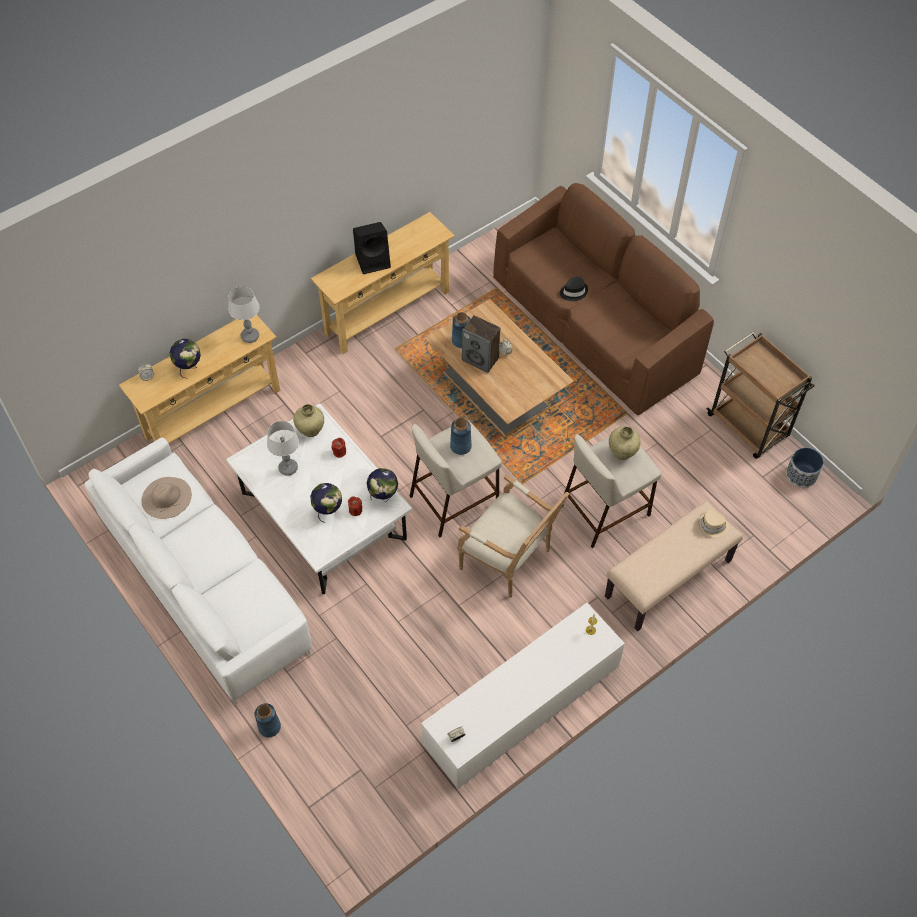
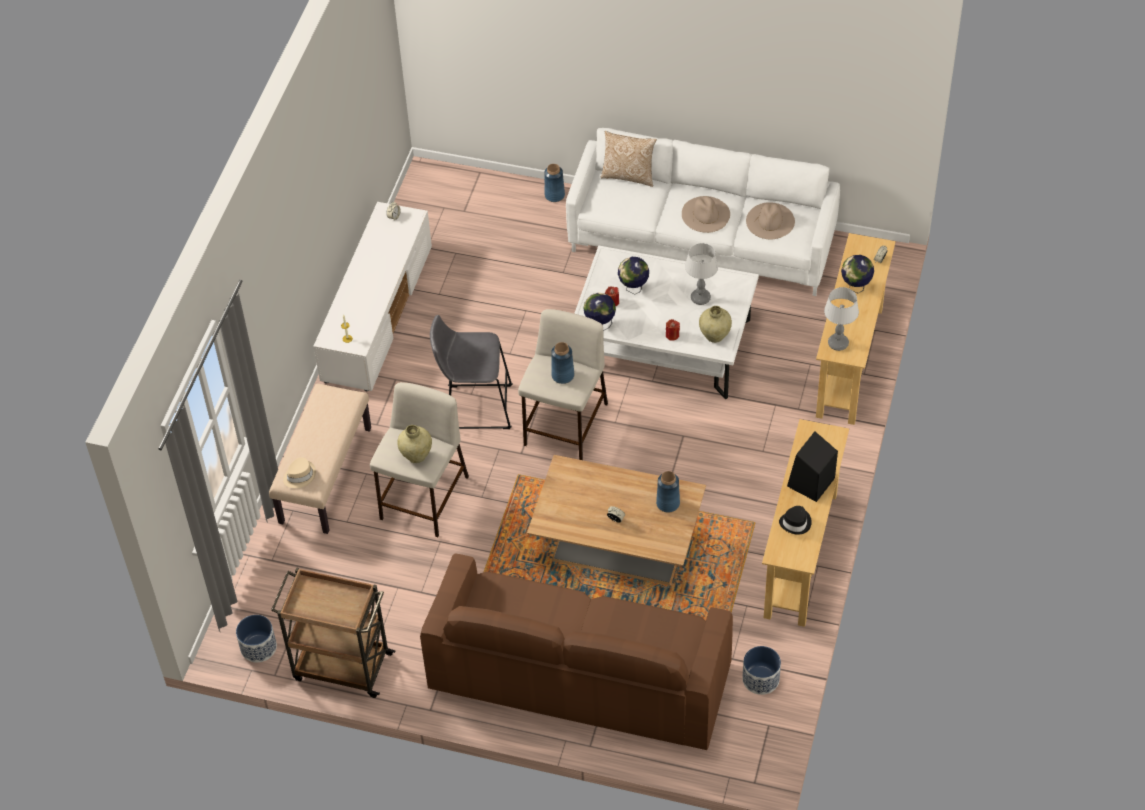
camera: 145 degrees right, 5 degrees down
armchair [458,474,569,597] -> grey stool [430,315,513,429]
speaker [462,315,501,373] -> none
black hat [560,276,588,301] -> black hat moved to [779,506,812,535]
none -> pillow [600,131,657,187]
none -> beige hat [682,196,730,233]
none -> planter [742,646,781,695]

